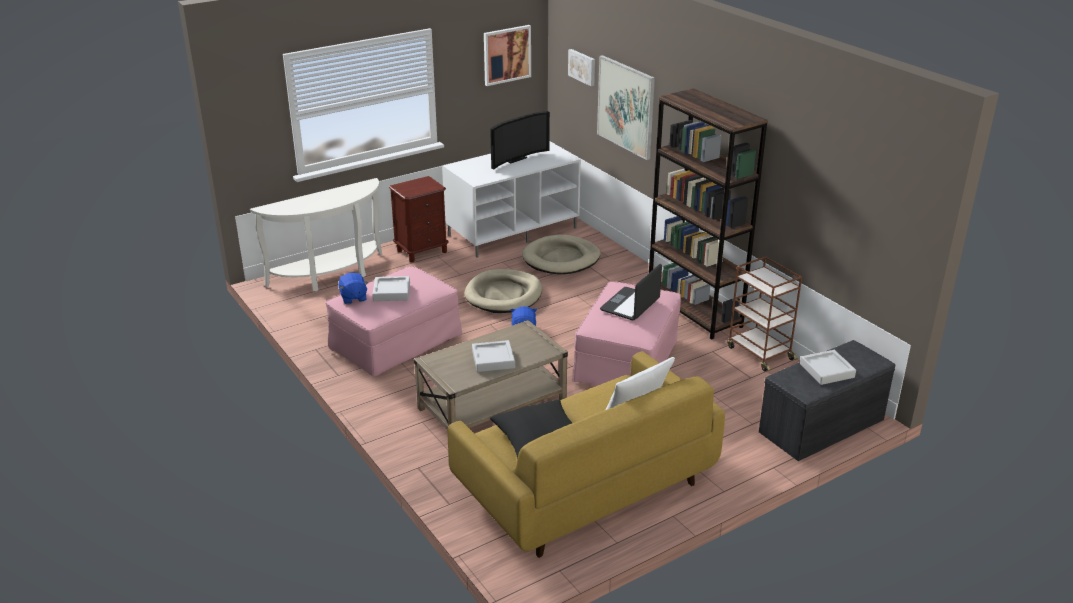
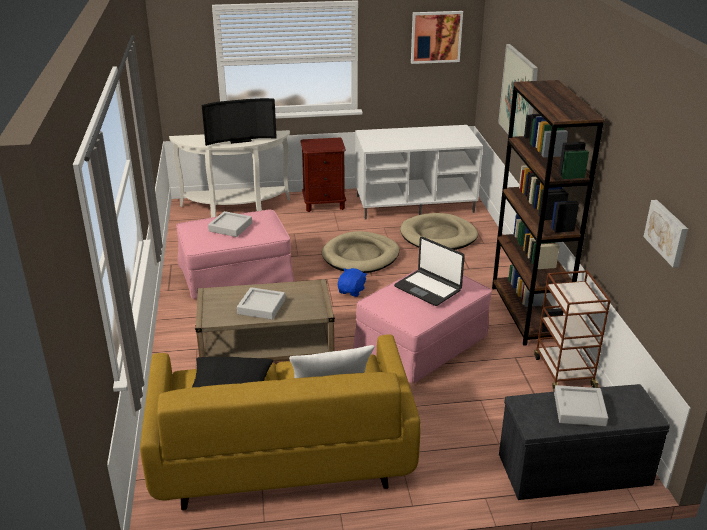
camera: 25 degrees right, 0 degrees up
blue plush toy [339,273,368,304] -> none
television [490,111,550,169] -> television moved to [202,98,277,146]
picture [568,49,595,86] -> picture moved to [643,200,688,268]
laptop [600,264,662,321] -> laptop turned 105 degrees counterclockwise [394,237,465,306]

